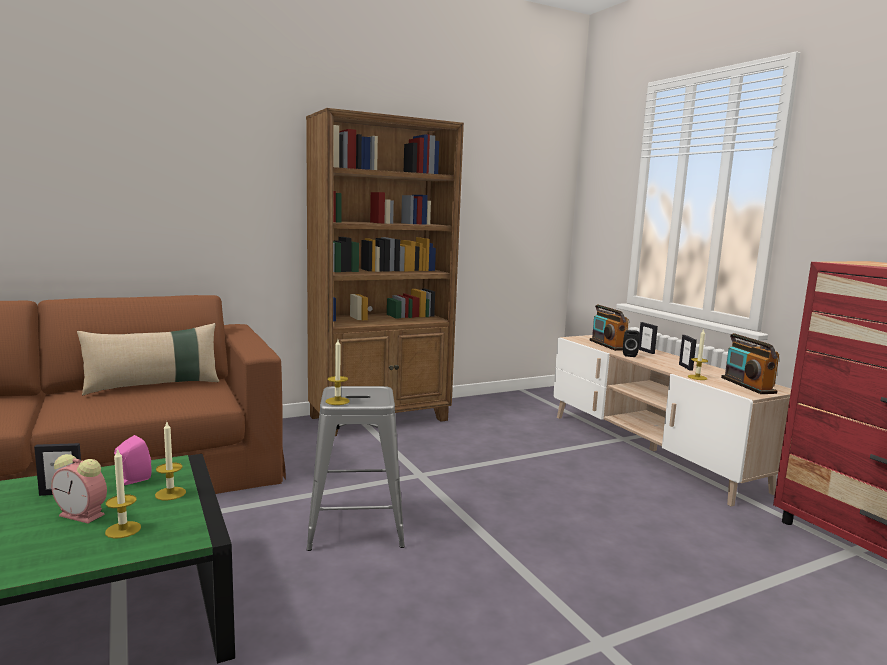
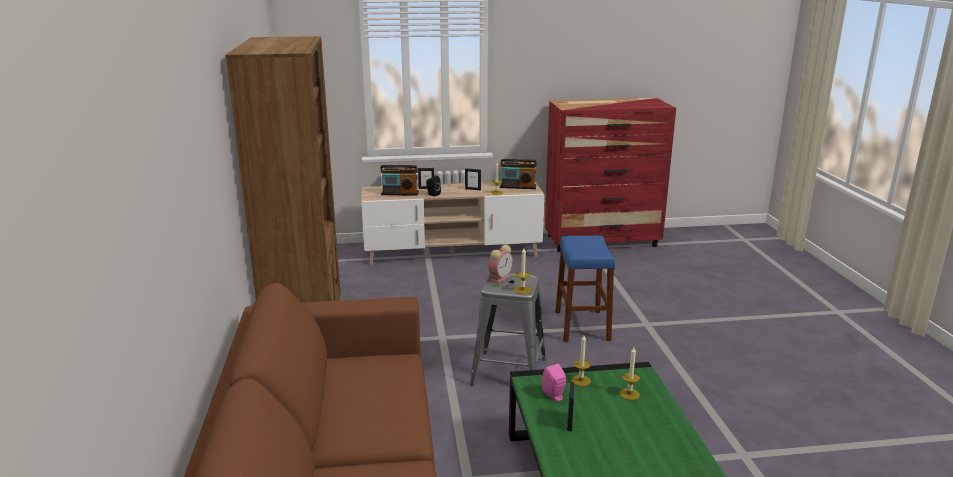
camera: 70 degrees left, 10 degrees up
alarm clock [51,454,107,524] -> alarm clock moved to [488,245,513,283]
beige pillow [77,323,219,395] -> none
none -> blue stool [555,235,615,342]

